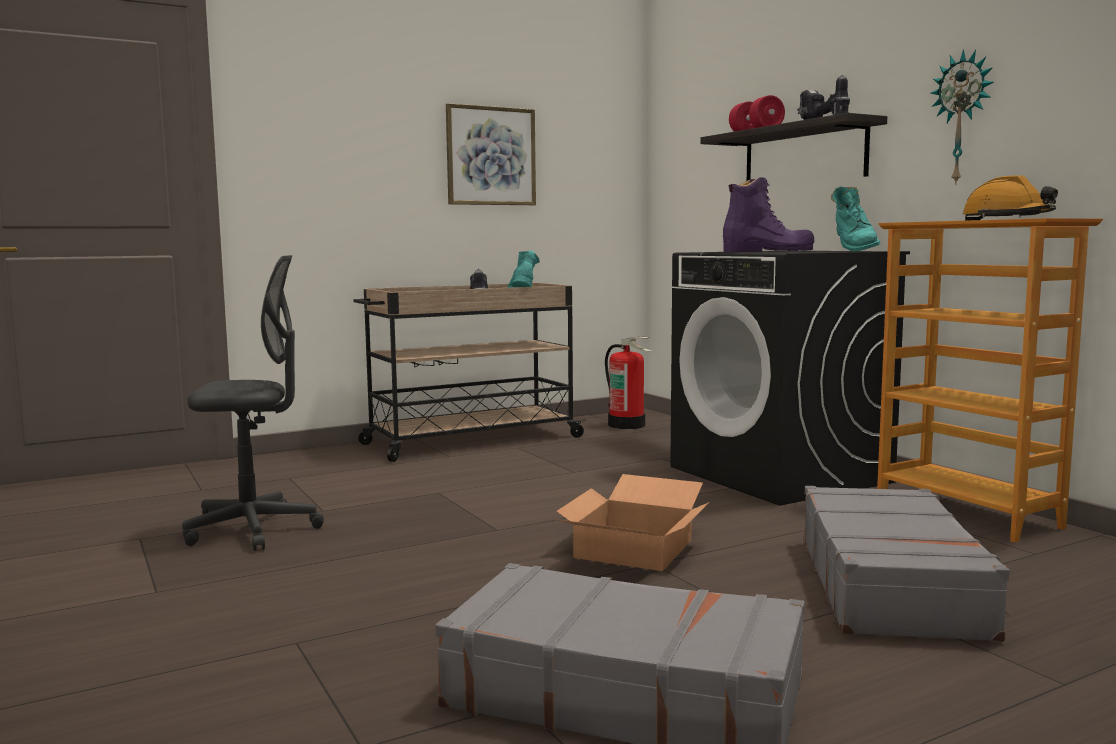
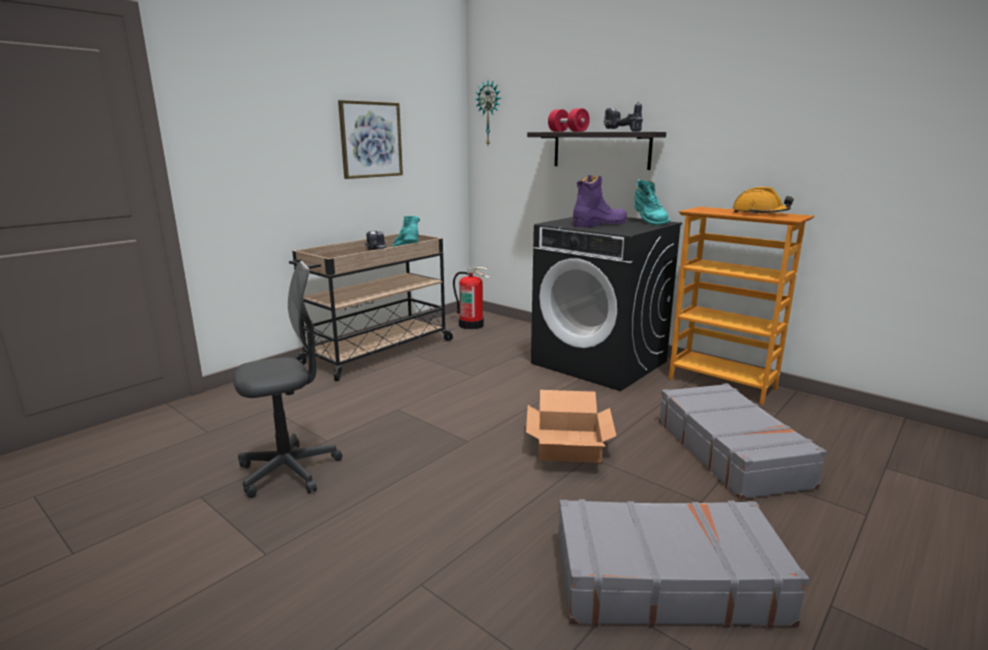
camera: 20 degrees left, 10 degrees up
wall clock [930,49,994,185] -> wall clock moved to [475,81,501,145]

